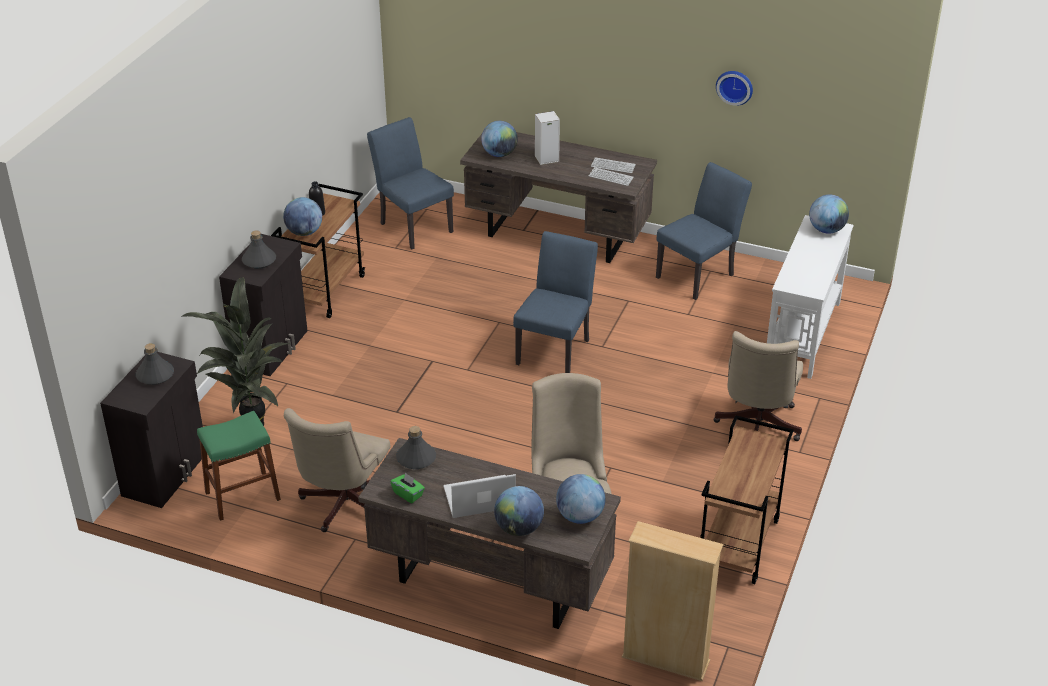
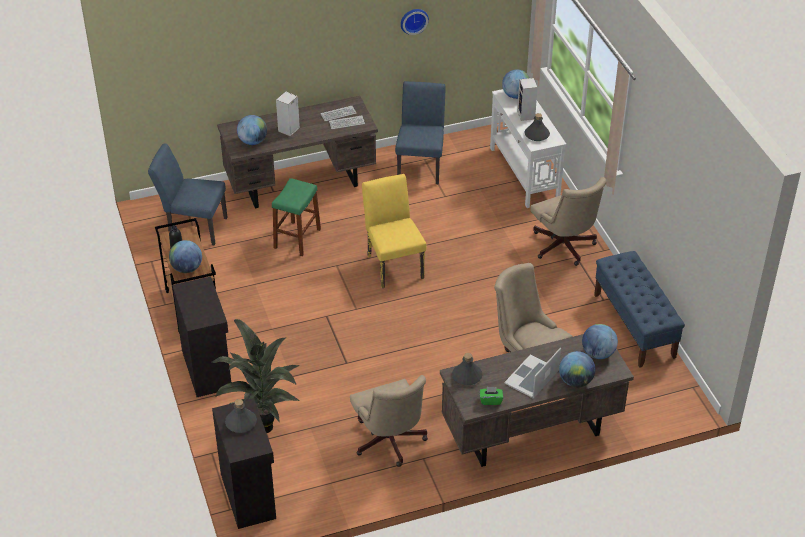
camera: 40 degrees left, 5 degrees up
green stool [197,411,281,521] -> green stool moved to [272,178,321,256]
grey bottle [242,230,276,269] -> grey bottle moved to [524,113,550,141]
blue chair [513,231,598,373] -> yellow chair [362,174,426,288]
beige bookcase [622,521,723,681] -> none
brown cart [700,415,794,584] -> blue bench [594,251,685,368]
none -> speaker [517,78,538,121]

